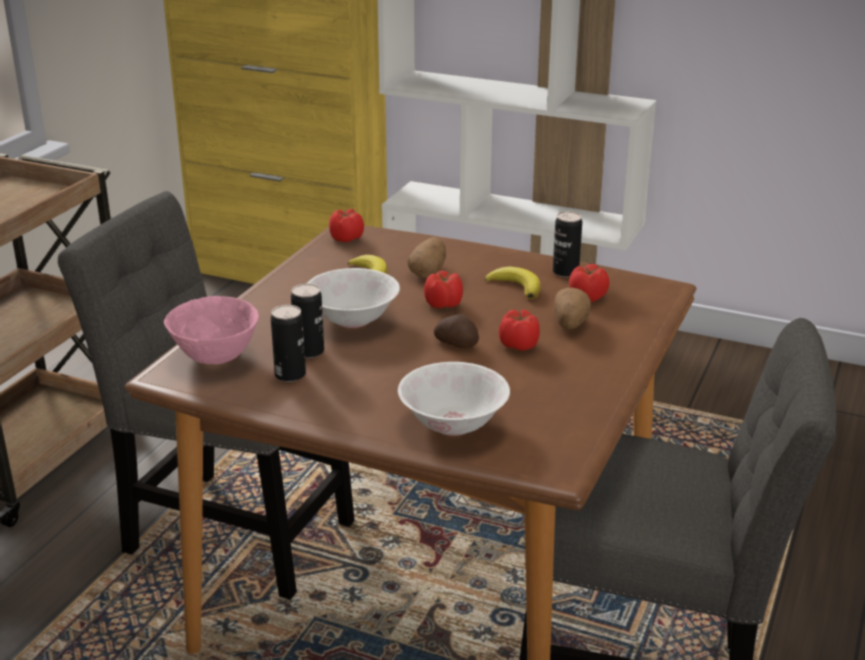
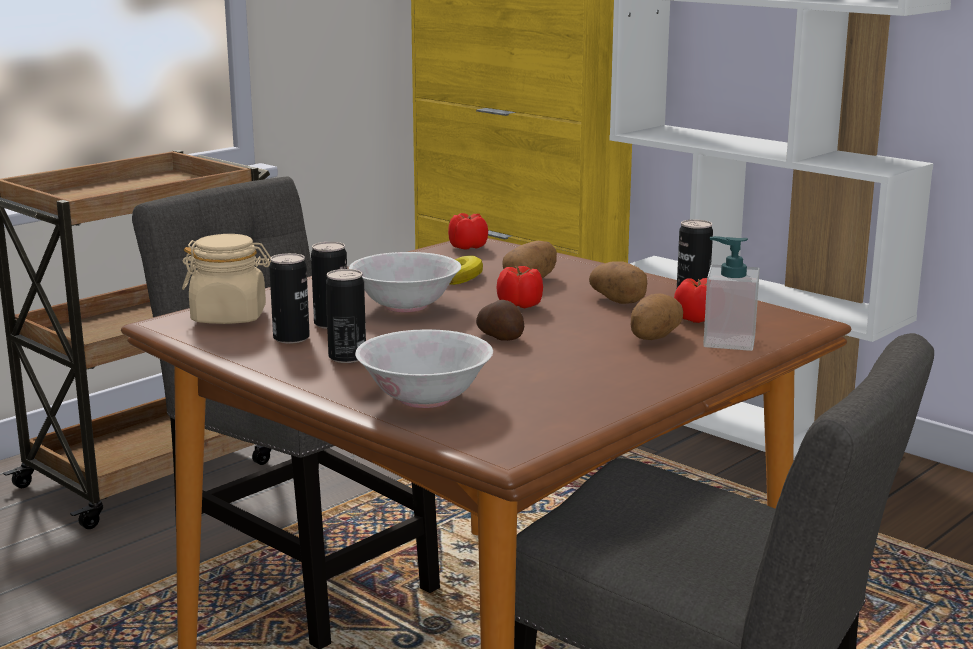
camera: 20 degrees right, 10 degrees down
pink bowl [164,296,259,364] -> beige jar [182,234,271,324]
banana [485,267,541,299] -> potato [589,261,647,304]
tomato [499,310,540,351] -> none
none -> can [326,269,366,363]
none -> soap dispenser [703,236,760,351]

